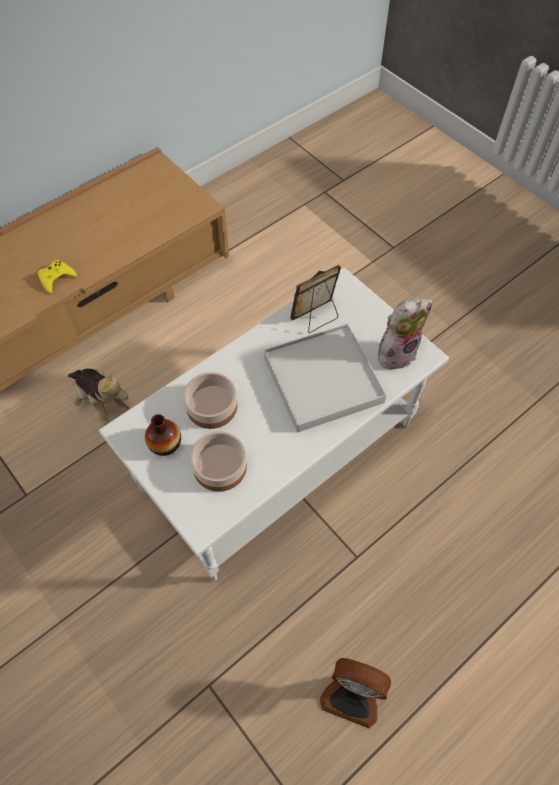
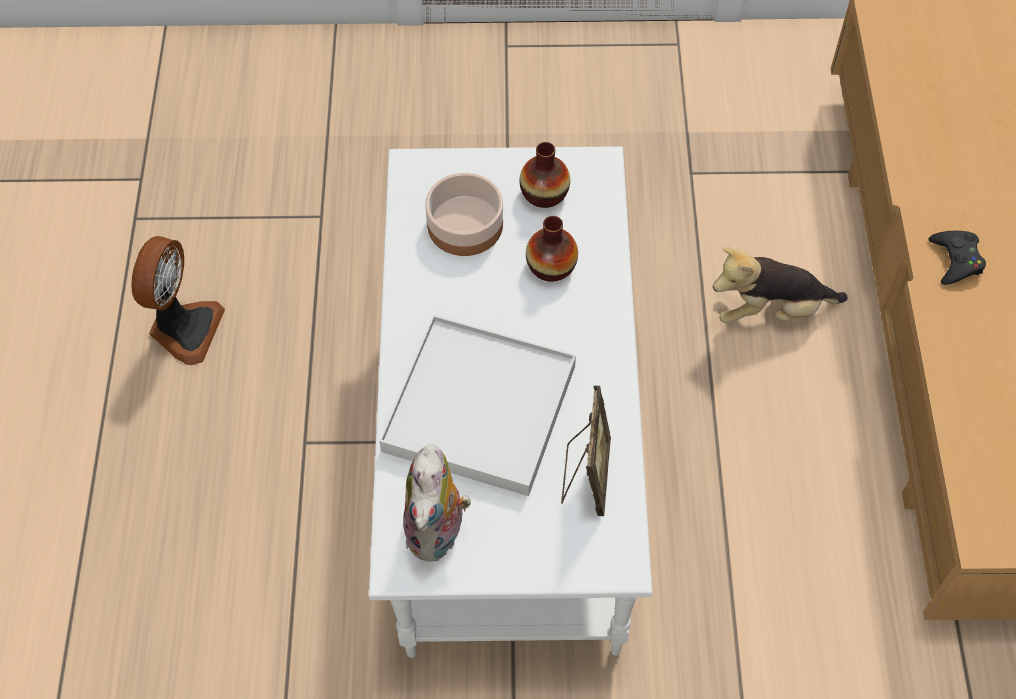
camera: 130 degrees right, 0 degrees up
yellow game controller [38,260,77,294] -> black game controller [928,231,986,285]
bowl [184,372,237,429] -> vase [526,216,578,282]
fan [320,658,391,728] -> fan turned 135 degrees clockwise [131,236,225,365]

